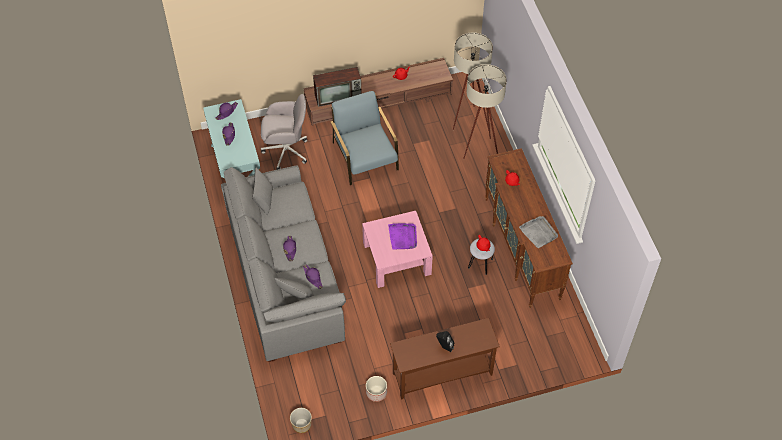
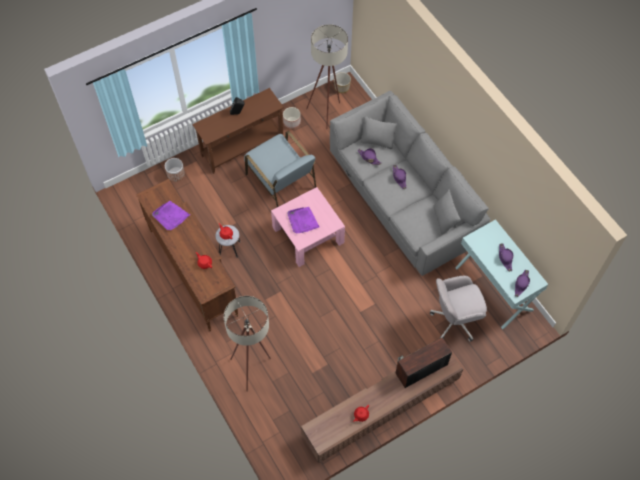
camera: 165 degrees right, 5 degrees up
blue armchair [331,91,399,185] -> blue armchair moved to [244,131,316,207]
beige floor lamp [453,32,493,131] -> beige floor lamp moved to [306,24,348,129]
grey tray [519,216,558,248] -> purple tray [152,201,190,230]
none -> planter [165,158,185,182]

